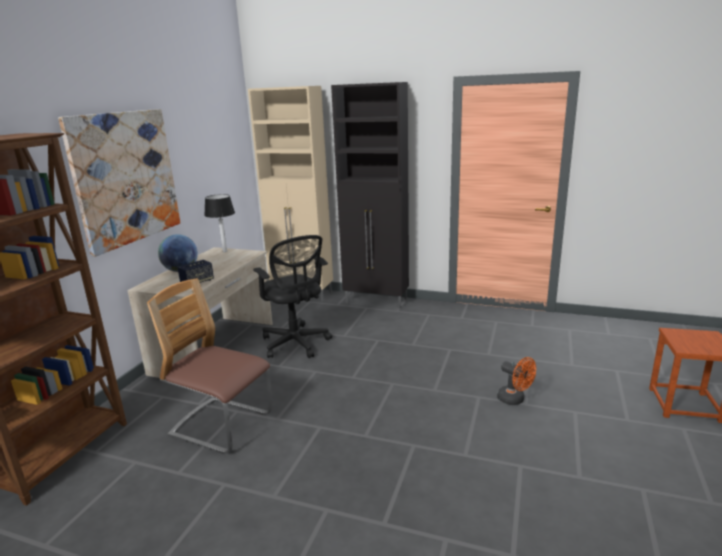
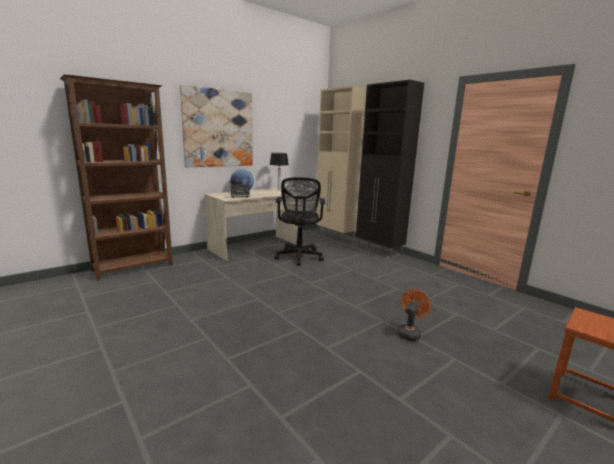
camera: 30 degrees right, 5 degrees down
chair [147,278,273,453] -> none
orange fan [497,357,536,405] -> orange fan turned 135 degrees counterclockwise [397,289,431,341]

